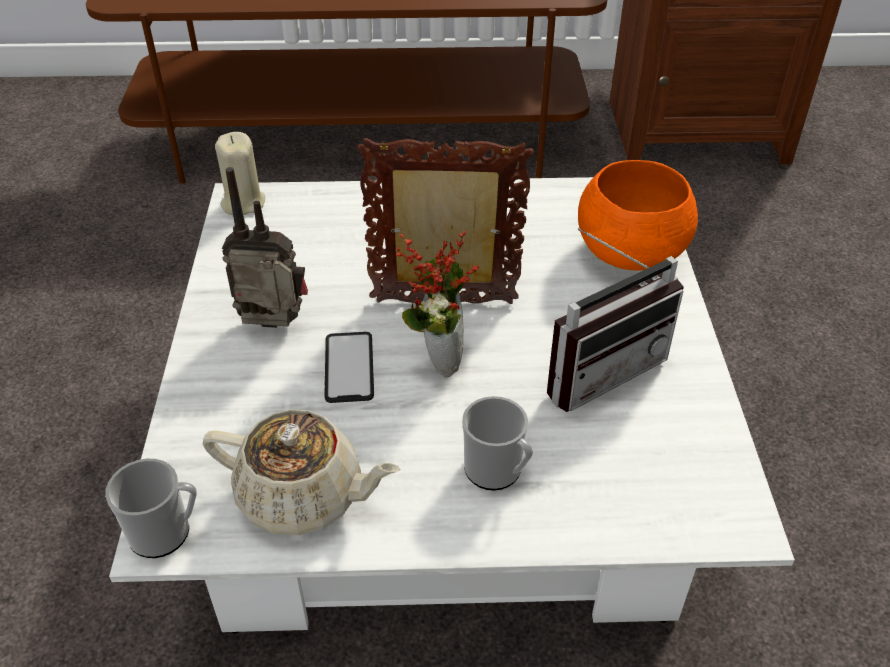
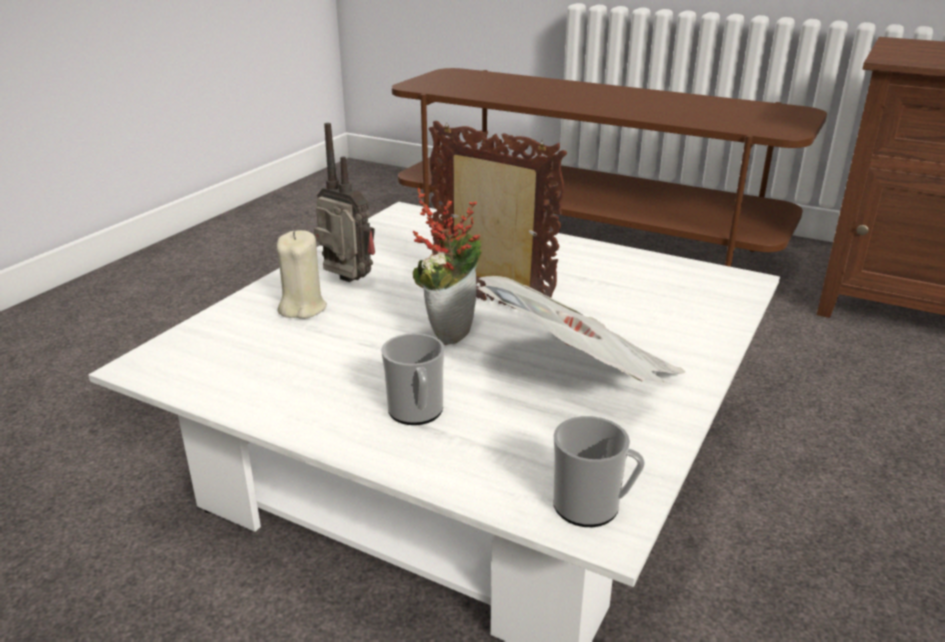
camera: 30 degrees right, 15 degrees down
mug [105,459,197,558] -> mug moved to [553,416,645,527]
beige teapot [202,409,400,535] -> none
beige candle [215,132,265,215] -> beige candle moved to [277,230,327,319]
phone [325,332,374,403] -> none
radio [547,228,684,412] -> newspaper [477,276,685,383]
orange bowl [578,160,698,271] -> none

